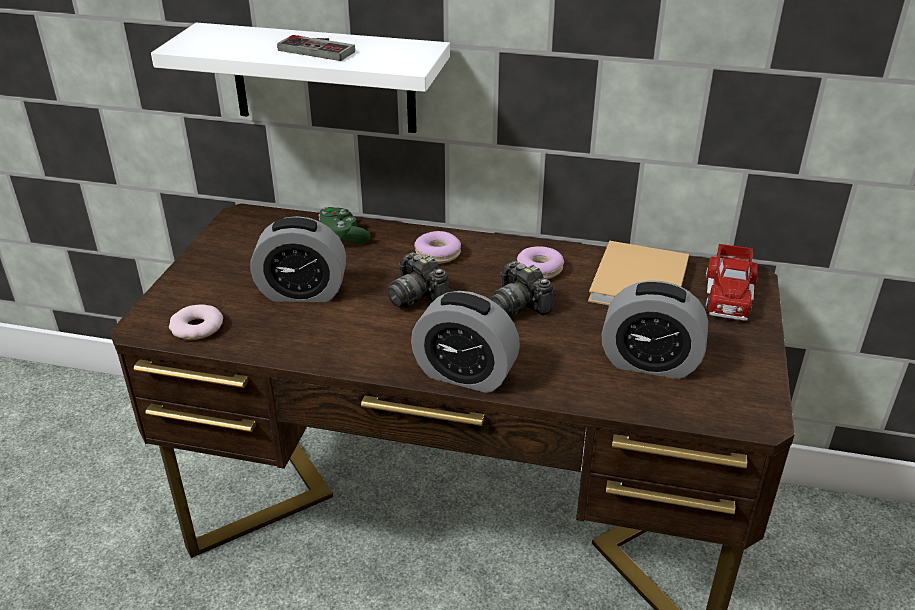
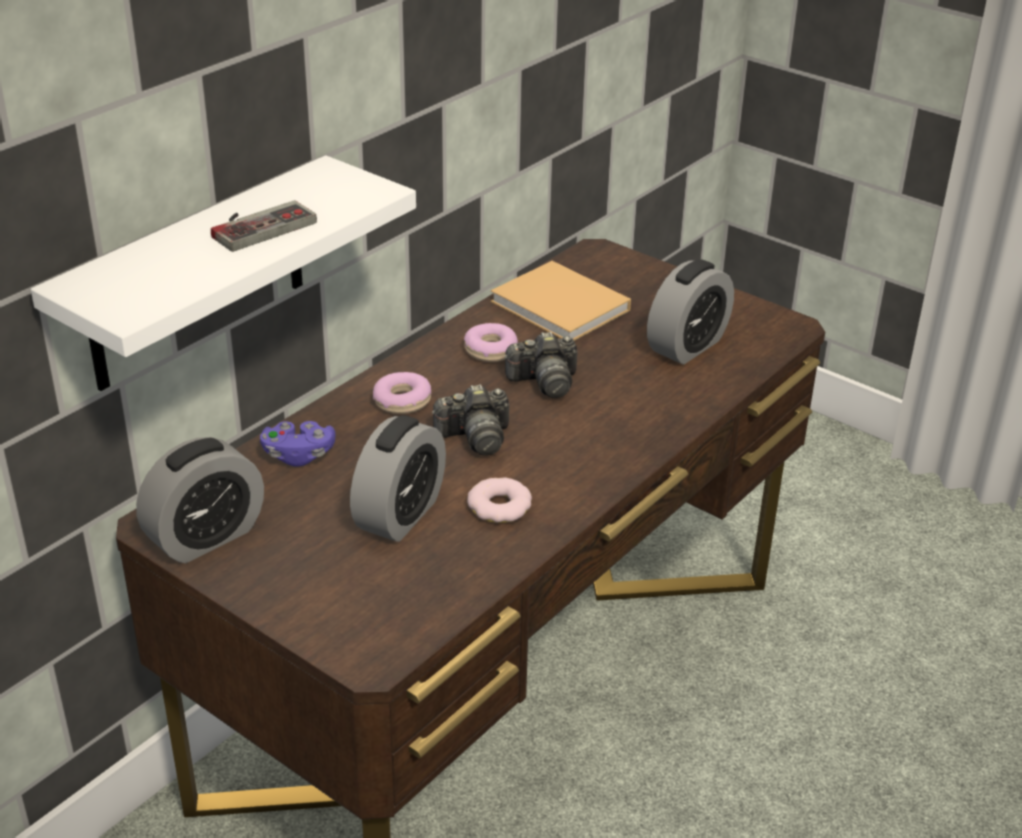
camera: 65 degrees left, 0 degrees up
donut [169,304,223,340] -> donut moved to [467,477,532,523]
green game controller [318,207,371,244] -> purple game controller [260,421,336,467]
alarm clock [411,291,520,393] -> alarm clock moved to [136,437,264,563]
toy truck [706,244,758,321] -> none

